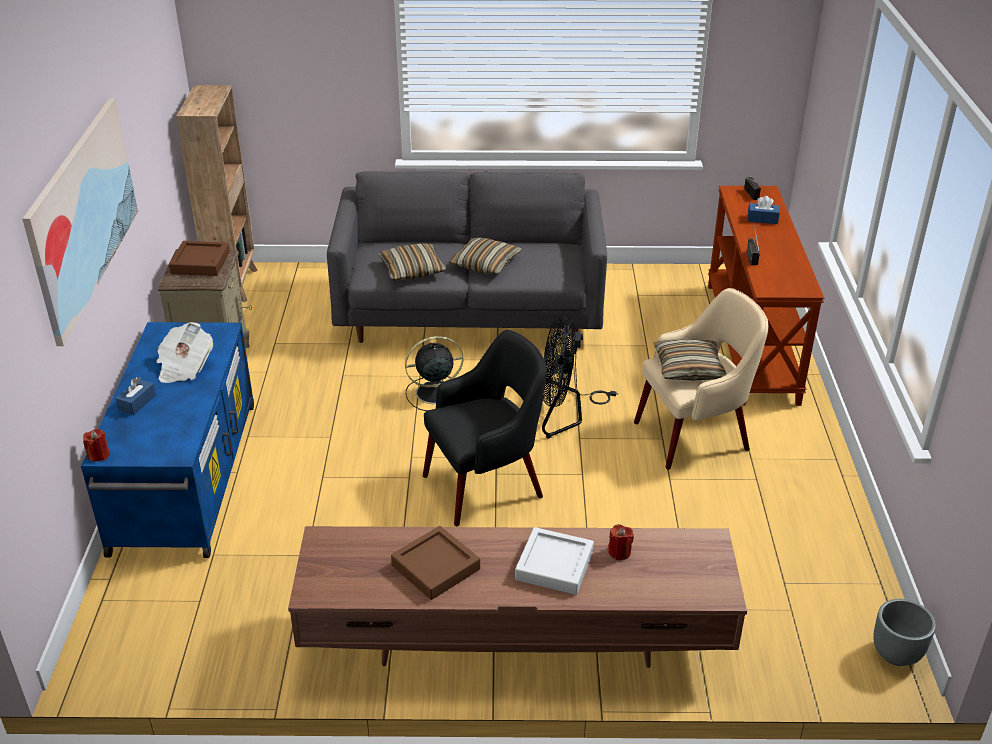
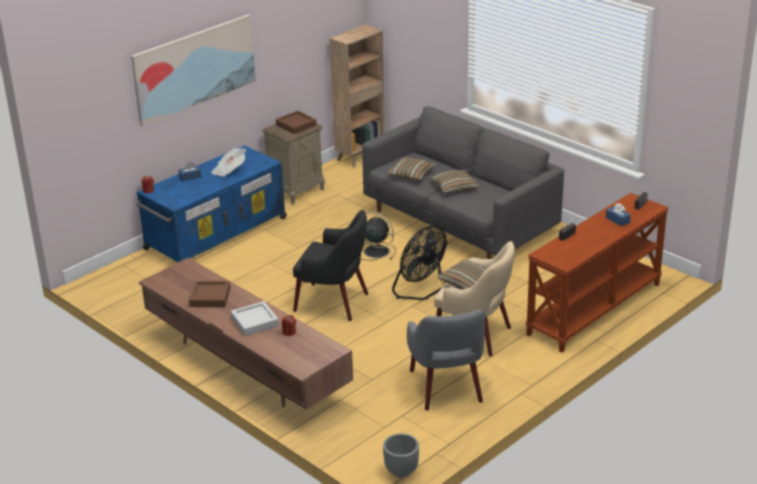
camera: 45 degrees right, 5 degrees down
none -> grey armchair [407,309,485,410]

